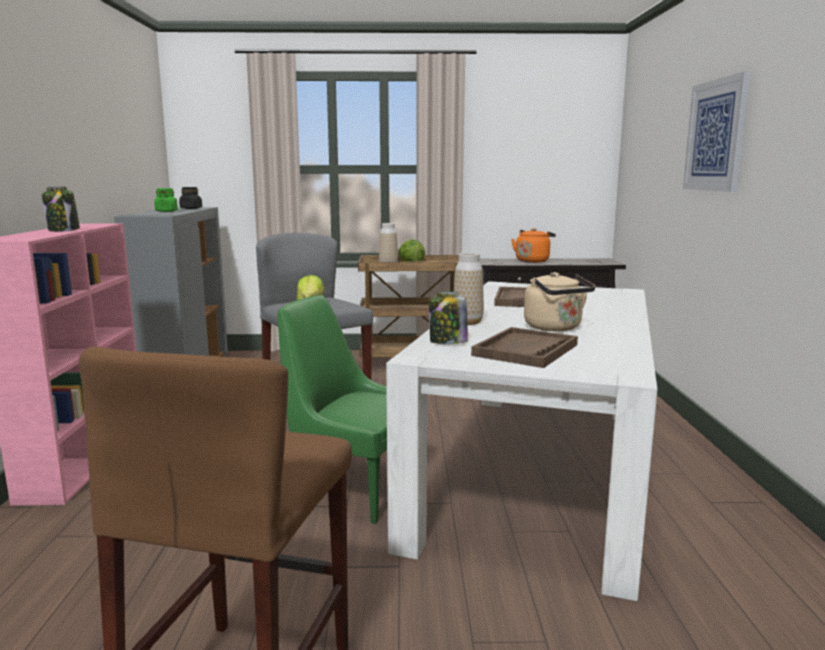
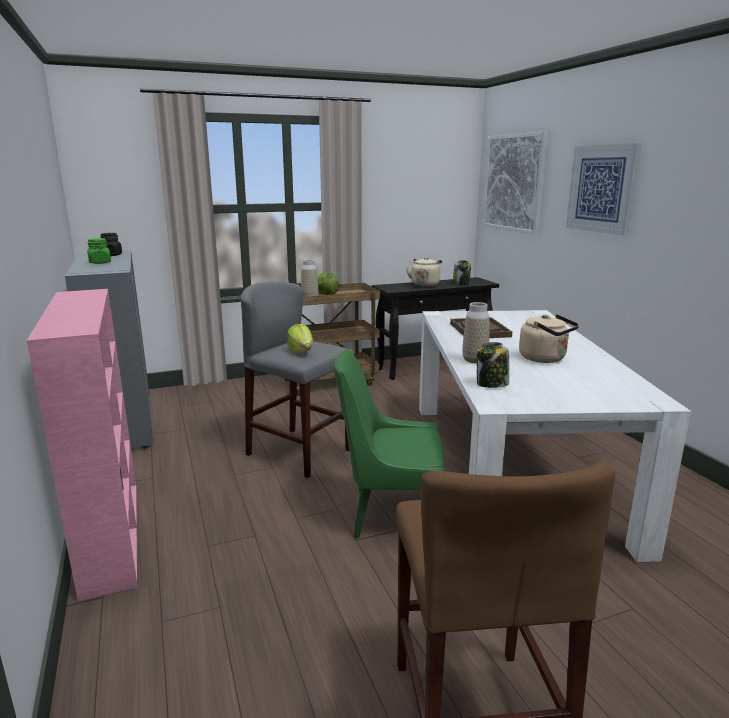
camera: 20 degrees left, 5 degrees up
jar [42,186,80,232] -> jar moved to [453,260,471,285]
brown tray [471,327,578,368] -> none
orange kettle [511,228,556,263] -> beige kettle [406,257,442,287]
none -> picture [483,131,548,235]

